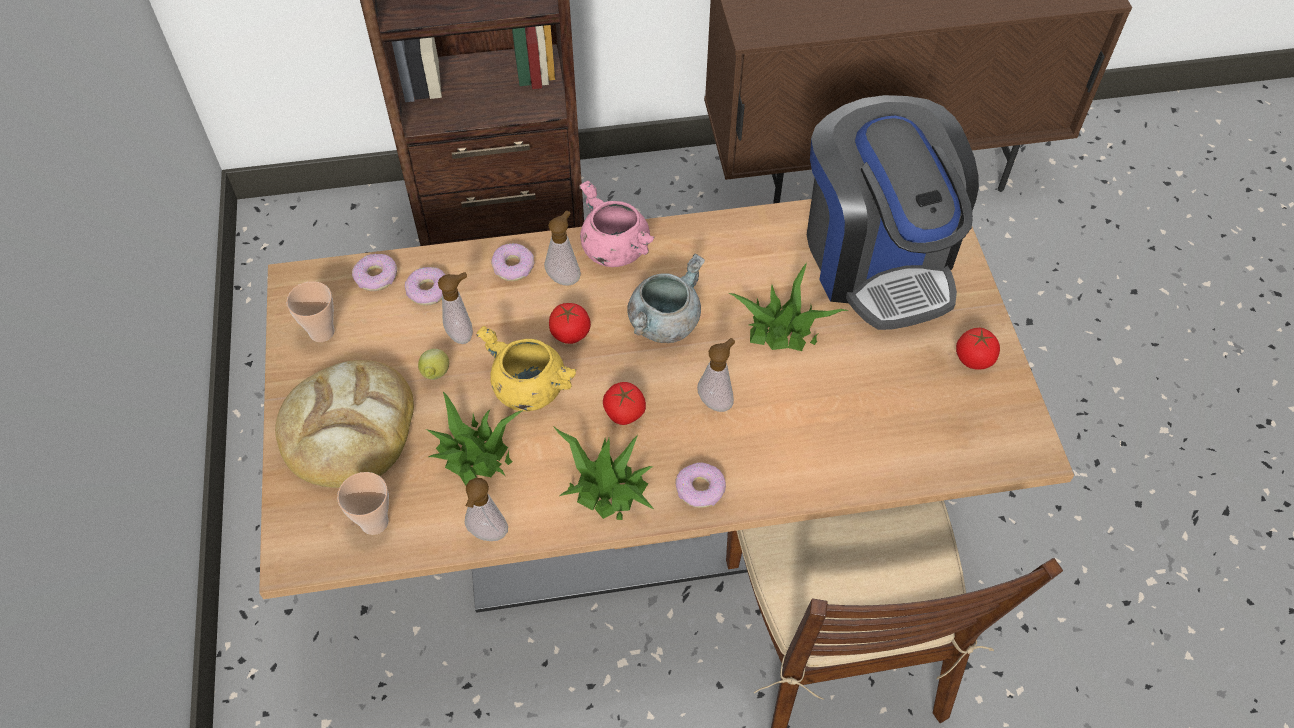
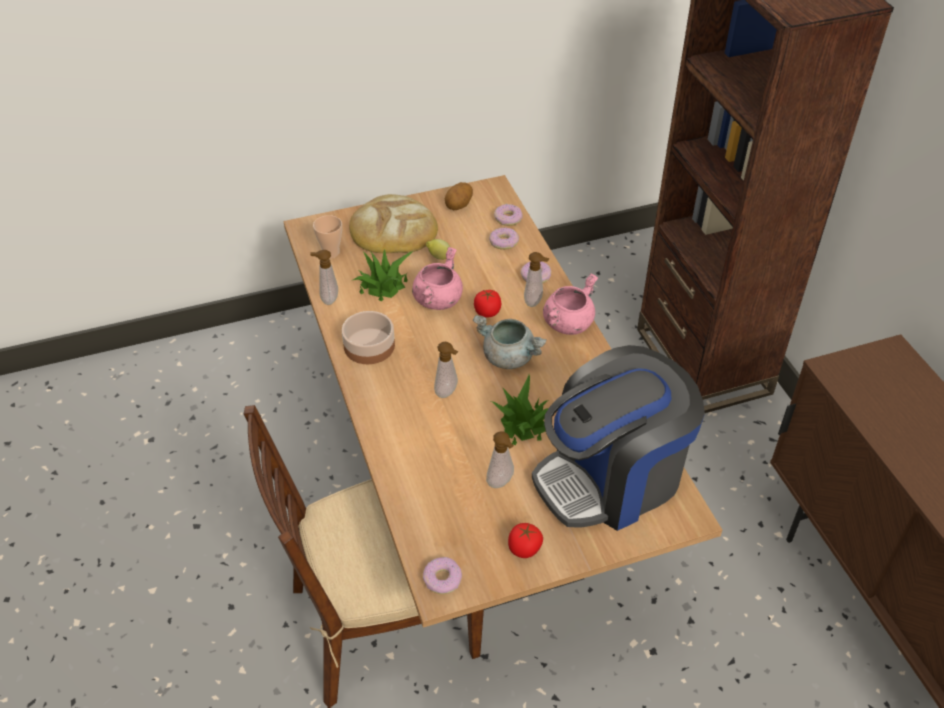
camera: 80 degrees right, 10 degrees down
cup [286,281,335,342] -> potato [445,182,473,210]
soap dispenser [438,272,473,344] -> soap dispenser moved to [486,431,514,488]
yellow cooking pot [476,326,577,411] -> pink cooking pot [412,247,463,310]
potted plant [553,426,655,520] -> bowl [342,311,395,364]
tomato [603,382,646,425] -> none
donut [675,463,726,508] -> donut moved to [423,557,462,594]

